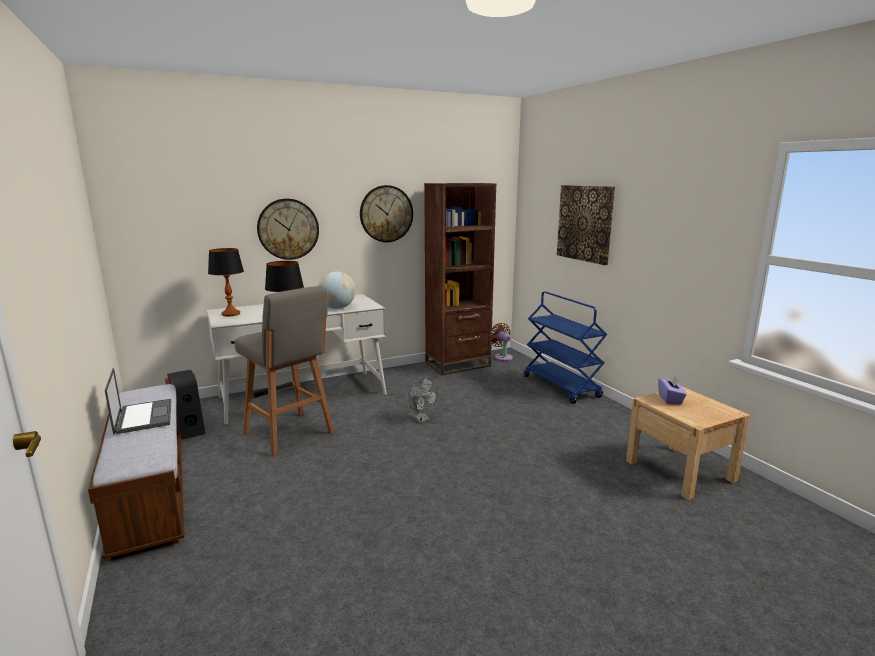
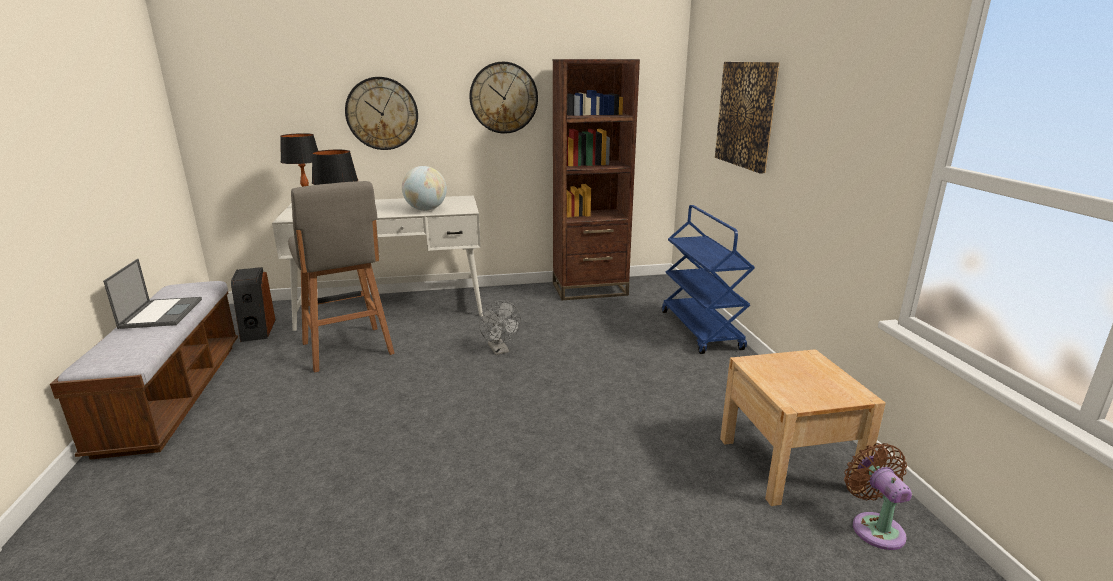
camera: 15 degrees right, 5 degrees up
brown fan [492,323,513,361] -> brown fan moved to [844,443,912,550]
purple tissue box [658,376,687,404] -> none

